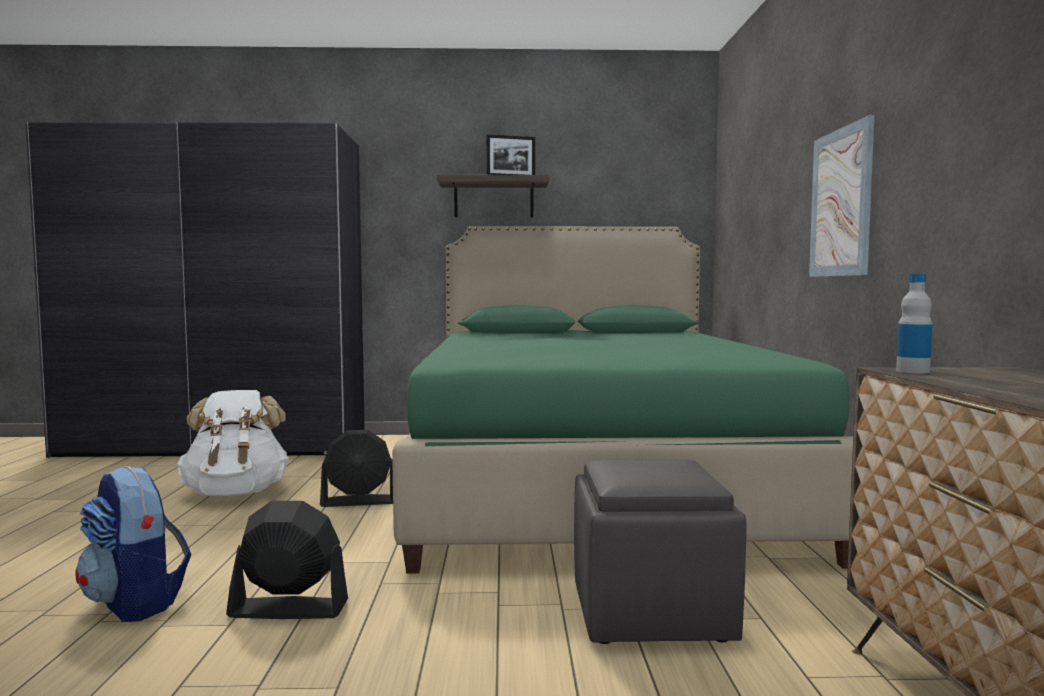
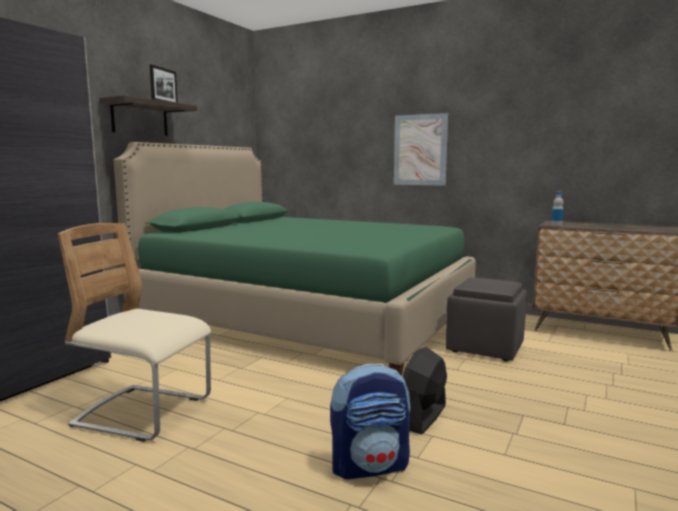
camera: 60 degrees left, 5 degrees up
white backpack [177,390,290,496] -> beige chair [58,223,211,442]
black fan [320,430,393,507] -> none

